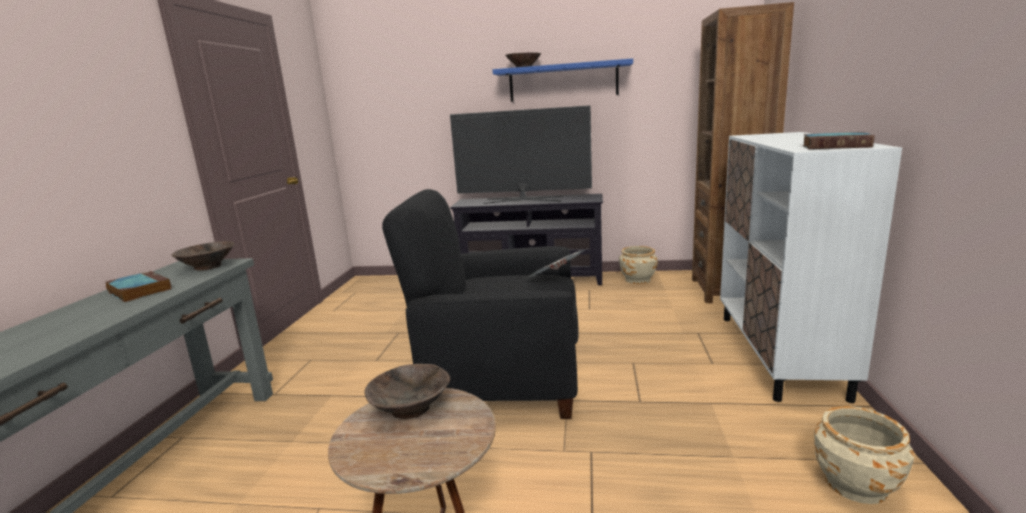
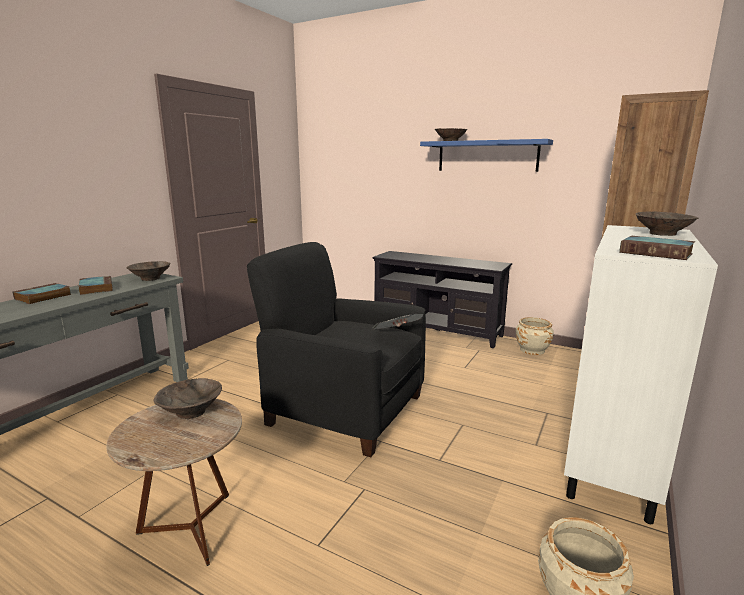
camera: 20 degrees right, 0 degrees up
television [450,105,592,204] -> none
none -> book [13,283,72,304]
none -> brown bowl [636,212,698,236]

